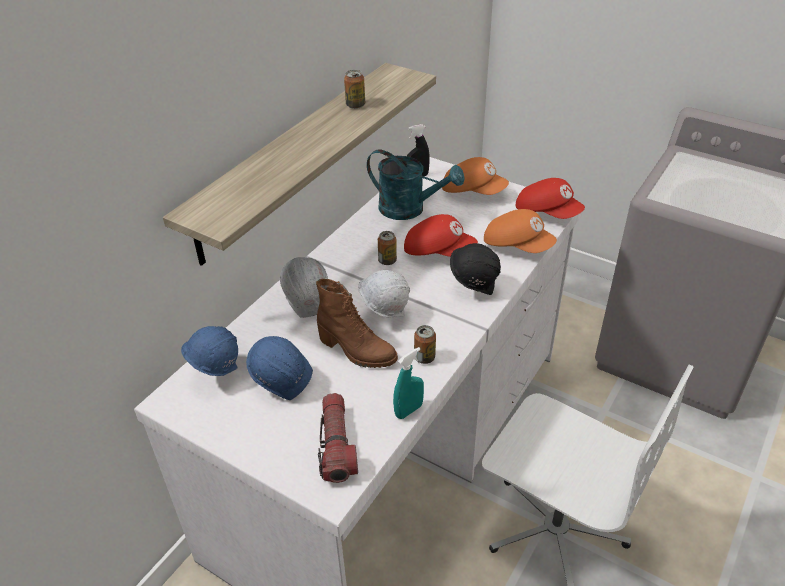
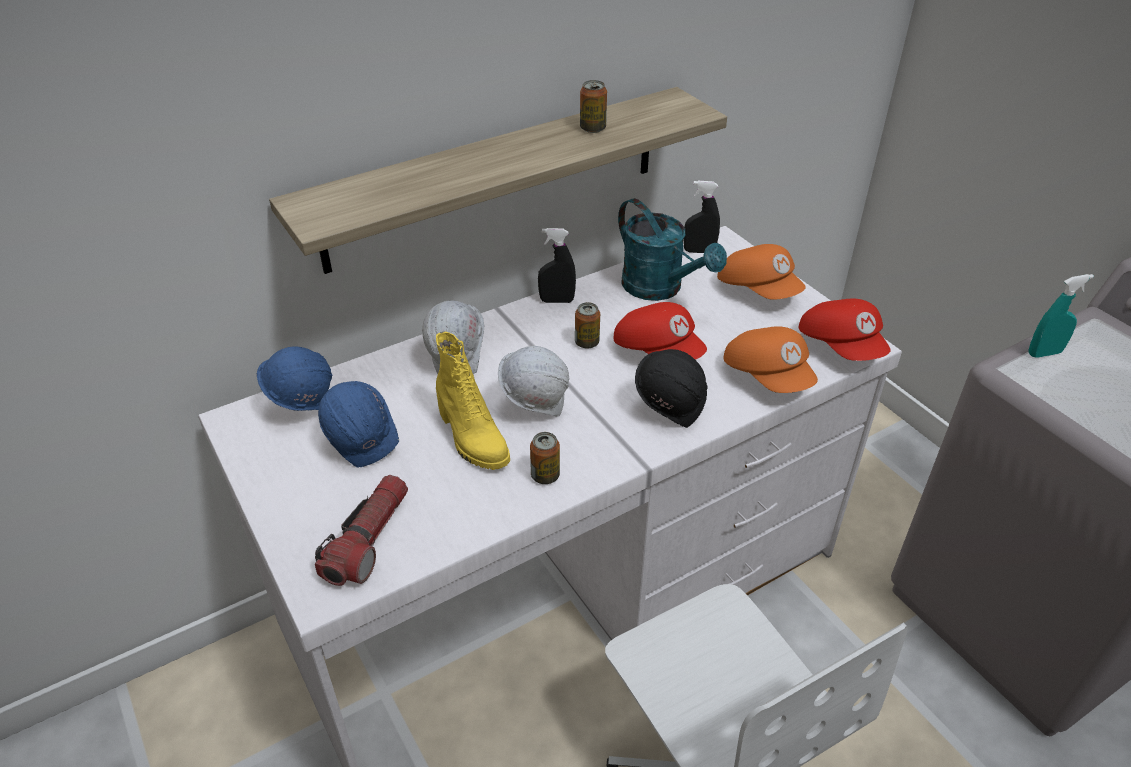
camera: 25 degrees right, 0 degrees up
brown boot [316,279,398,368] -> yellow boot [436,332,510,470]
turquoise spray bottle [393,347,424,419] -> turquoise spray bottle moved to [1029,274,1094,358]
none -> black spray bottle [538,228,576,303]

